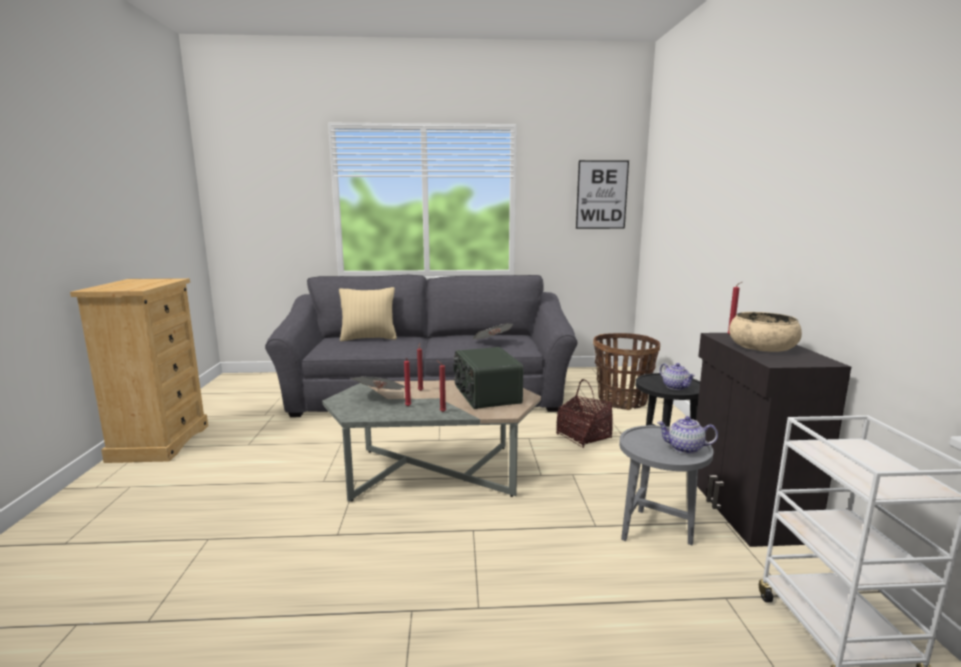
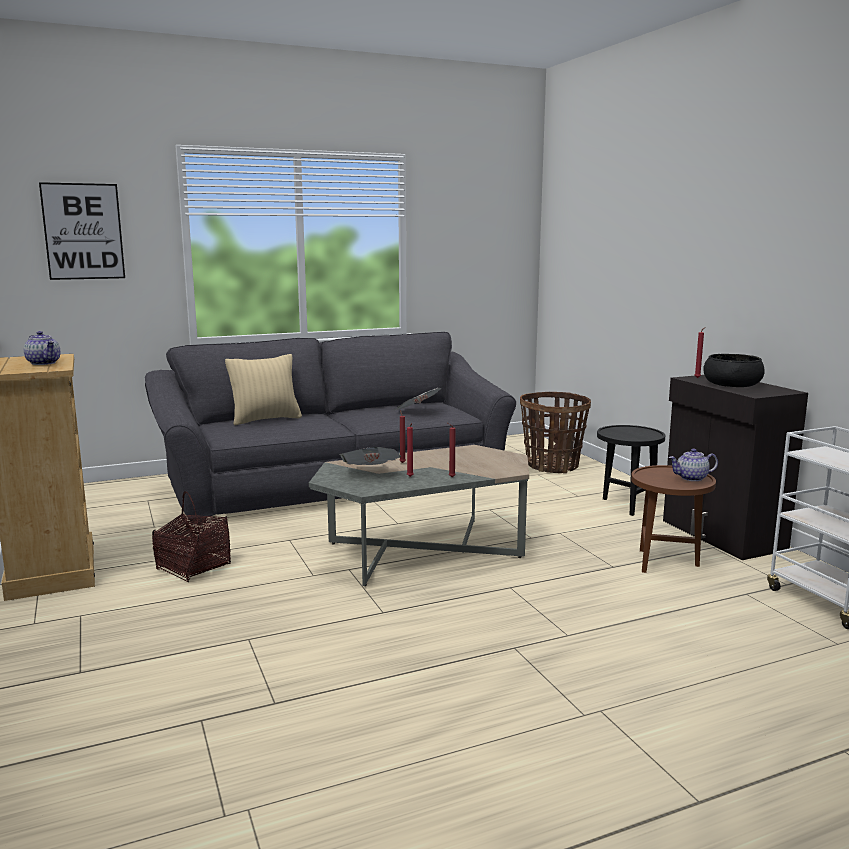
camera: 20 degrees left, 0 degrees up
radio [454,347,523,409] -> none
basket [556,379,613,448] -> basket moved to [152,491,231,582]
picture [576,160,629,229] -> picture moved to [39,182,125,280]
grey side table [619,425,713,545] -> brown side table [631,465,716,573]
teapot [660,363,696,390] -> teapot moved to [24,331,60,365]
beige bowl [729,312,802,352] -> black bowl [703,354,765,387]

